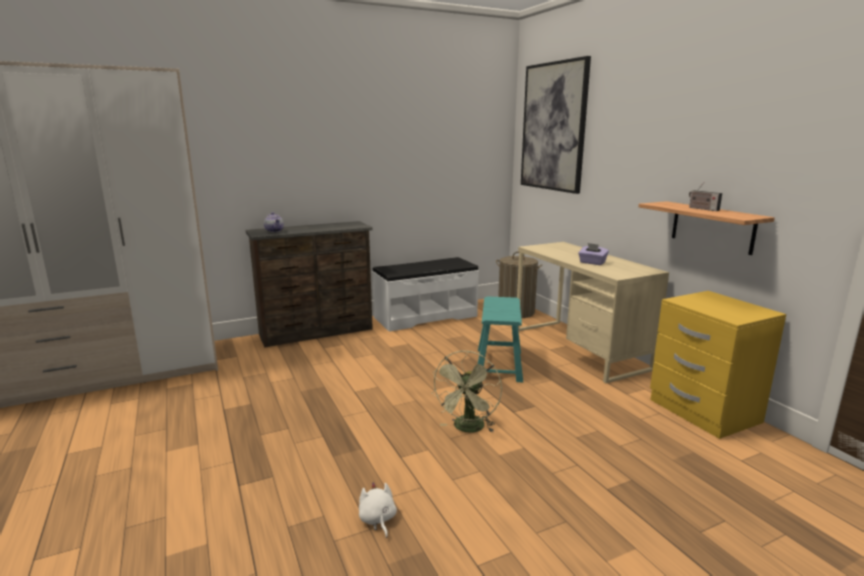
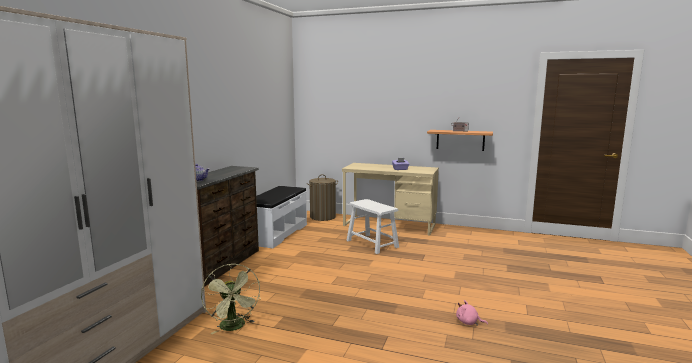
camera: 45 degrees left, 5 degrees down
white plush toy [359,482,397,538] -> pink plush toy [456,300,488,326]
green fan [432,351,502,433] -> green fan moved to [201,264,261,334]
turquoise stool [478,296,523,383] -> white stool [346,199,399,254]
picture [521,56,591,194] -> none
yellow nightstand [650,291,786,439] -> none

